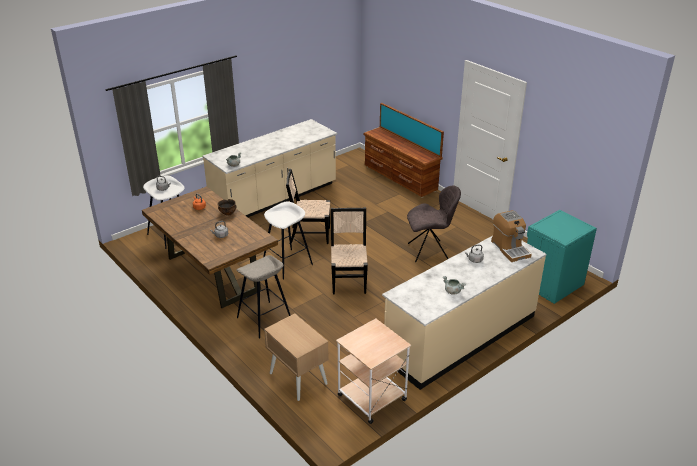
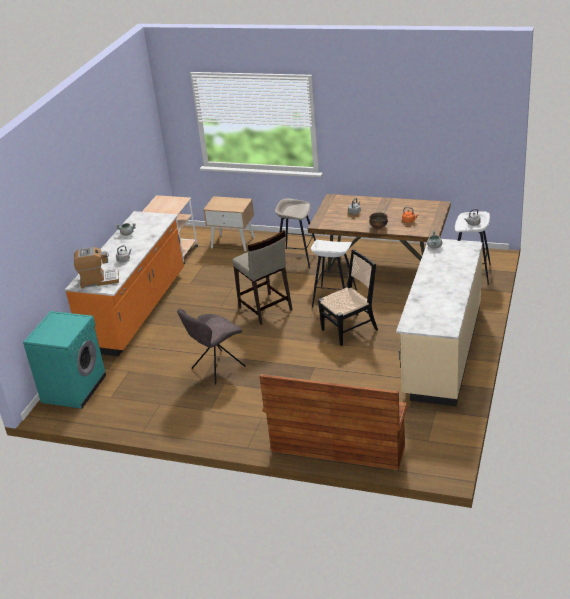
camera: 150 degrees right, 0 degrees up
chair [331,207,368,294] -> beige stool [232,230,292,325]
beige counter [382,236,546,390] -> orange counter [65,211,184,356]
coffee machine [491,210,532,262] -> coffee machine turned 135 degrees clockwise [74,247,119,289]

